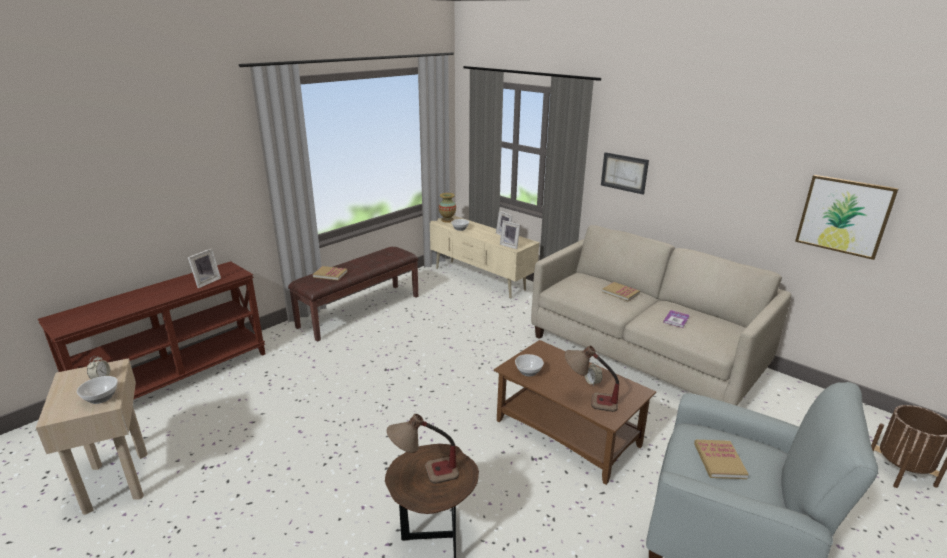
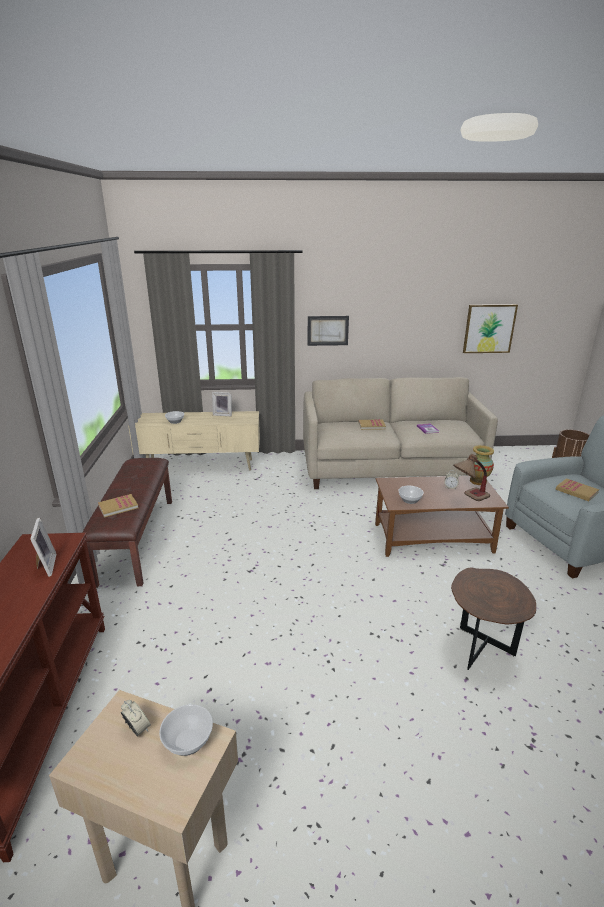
camera: 45 degrees left, 0 degrees up
table lamp [387,414,459,484] -> none
vase [439,193,456,223] -> vase moved to [470,445,494,485]
picture frame [500,220,520,249] -> none

